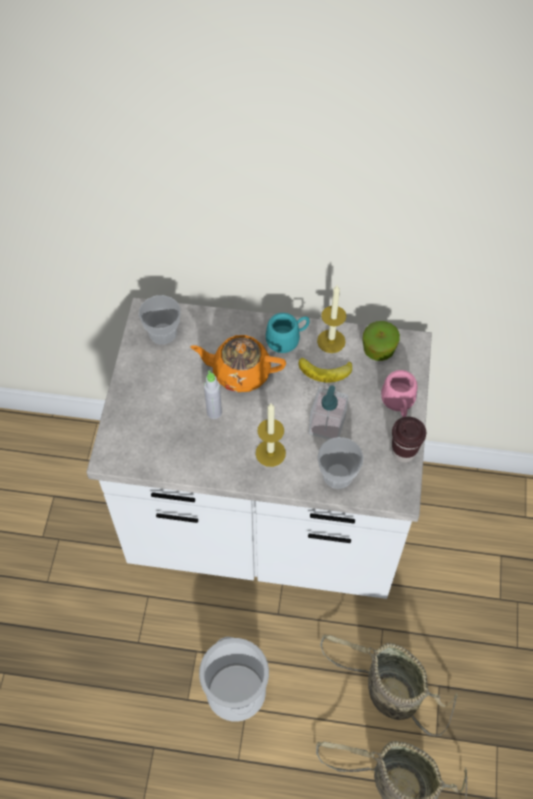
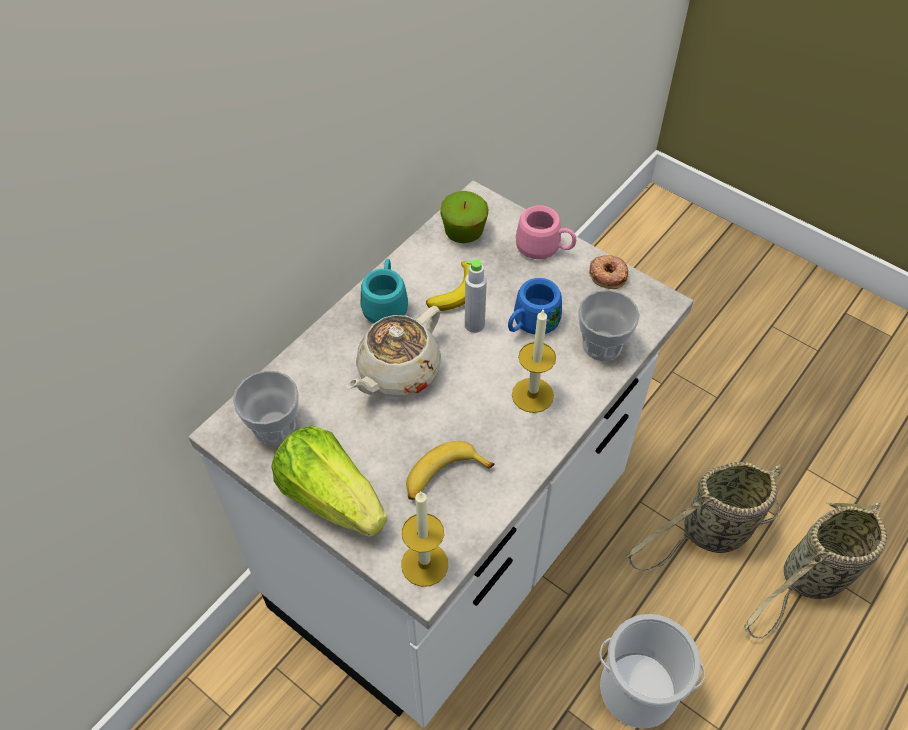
camera: 60 degrees left, 5 degrees down
orange teapot [190,335,286,392] -> beige teapot [346,306,441,397]
grey bottle [204,370,222,419] -> grey bottle moved to [465,259,487,333]
soap dispenser [309,385,349,440] -> blue mug [508,278,562,334]
candle [317,285,346,353] -> candle moved to [401,491,448,587]
brown cup [392,417,426,462] -> donut [589,255,629,289]
none -> lettuce [271,425,387,537]
none -> banana [406,441,495,500]

